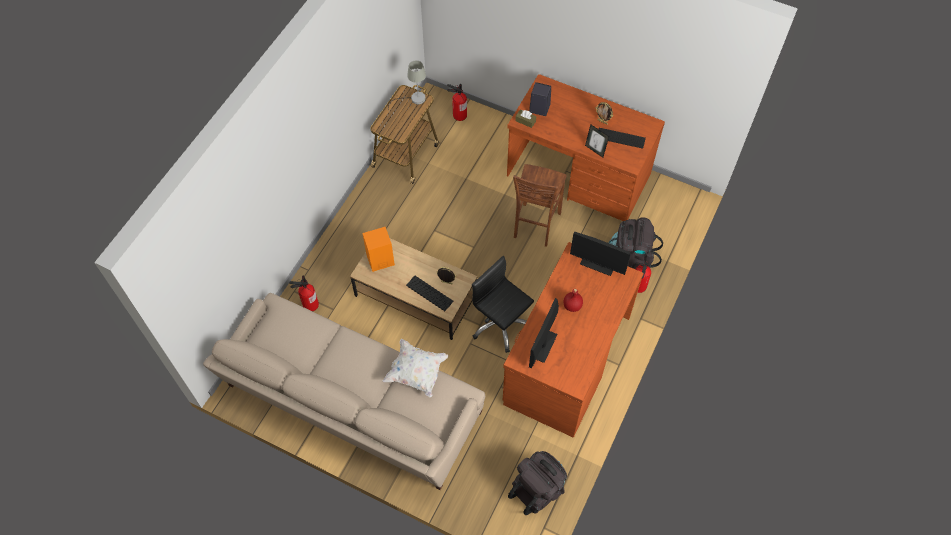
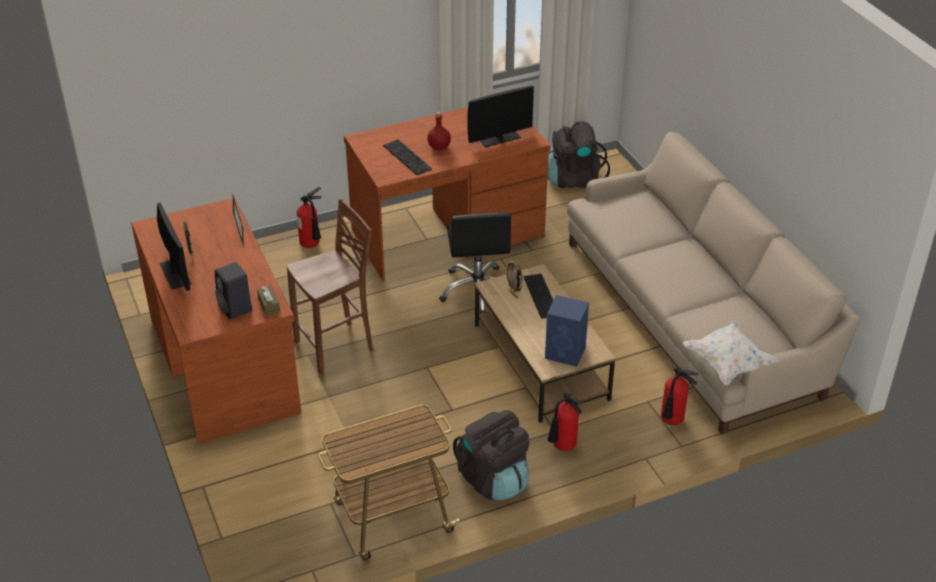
camera: 140 degrees left, 20 degrees down
orange speaker [362,227,395,272] -> blue speaker [545,295,589,367]
white pillow [382,339,448,397] -> white pillow moved to [683,321,779,385]
grey table lamp [388,61,426,107] -> none
fire extinguisher [447,84,467,121] -> fire extinguisher moved to [547,392,582,451]
monitor [570,232,631,276] -> monitor moved to [157,202,192,291]
keyboard [599,128,646,149] -> keyboard moved to [383,139,432,175]
black backpack [609,217,663,269] -> black backpack moved to [453,410,529,500]

